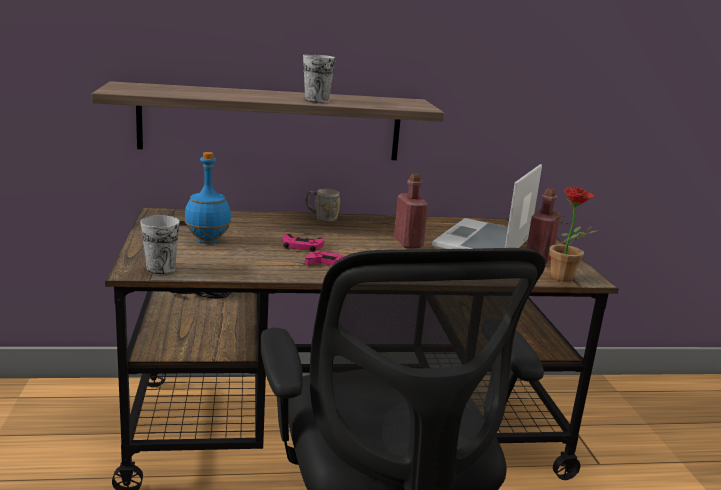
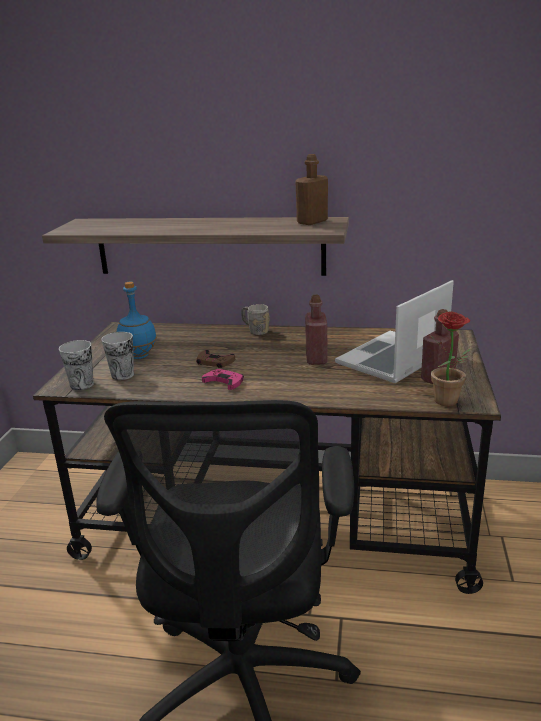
camera: 20 degrees right, 5 degrees up
pink game controller [282,234,324,252] -> brown game controller [196,350,235,368]
cup [303,54,336,103] -> cup moved to [101,332,134,380]
none -> brown bottle [295,154,328,225]

